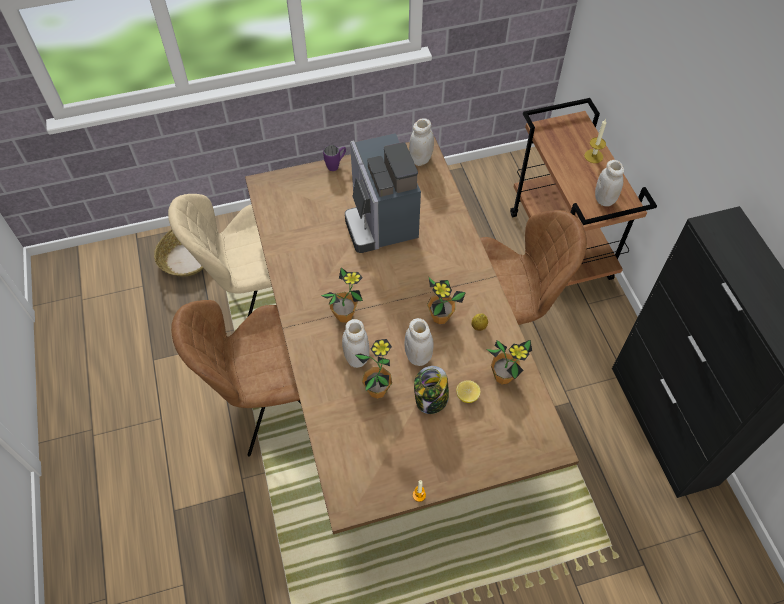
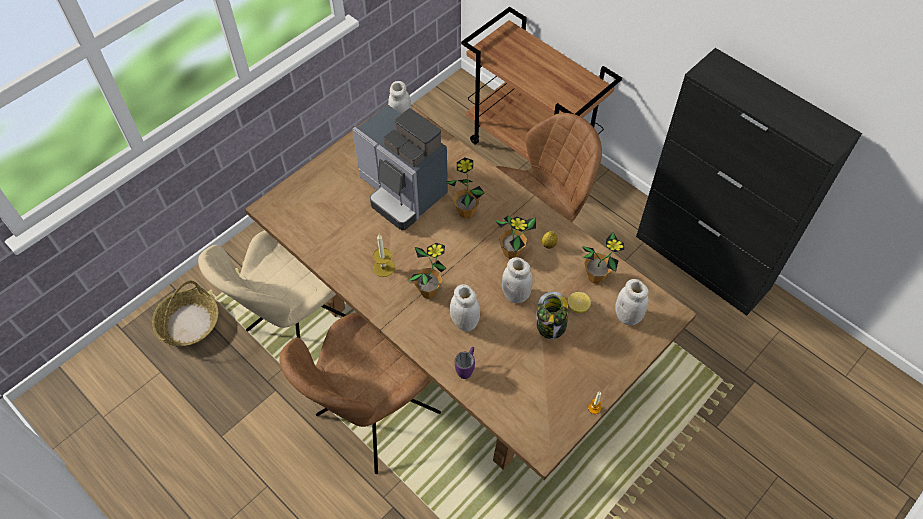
camera: 30 degrees left, 0 degrees up
purple mug [323,145,346,171] -> purple mug moved to [455,347,475,379]
potted plant [355,339,392,399] -> potted plant moved to [445,157,485,218]
candle [584,119,606,163] -> candle moved to [373,234,395,277]
white jar [595,160,624,206] -> white jar moved to [615,279,649,325]

